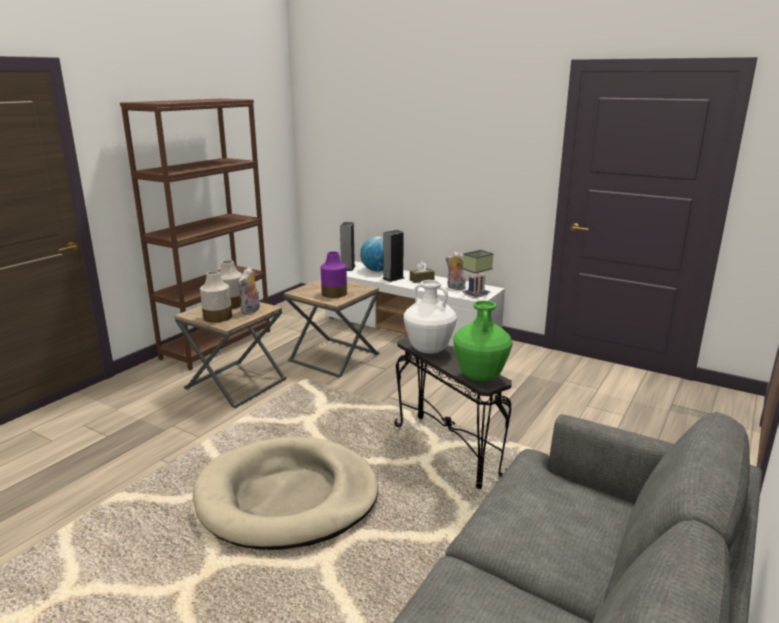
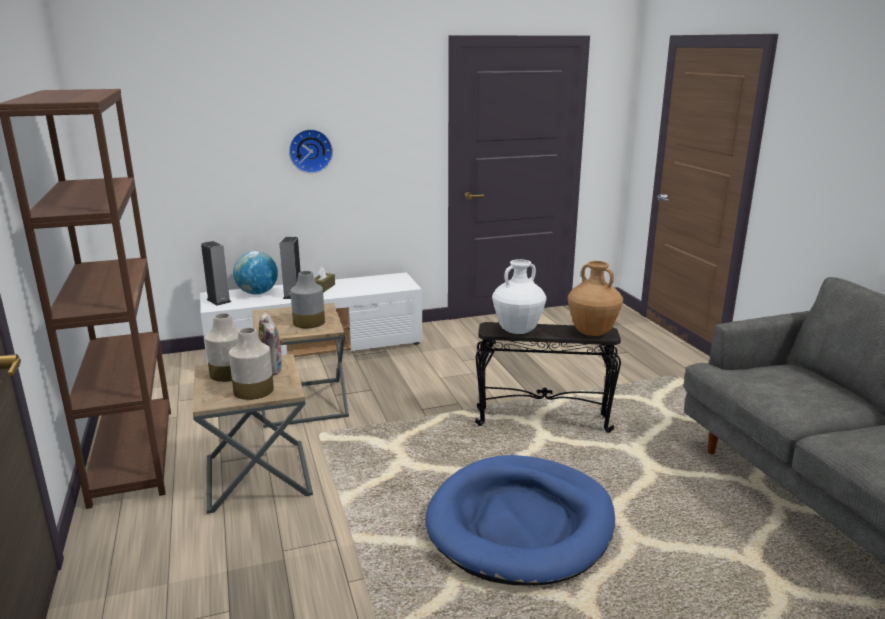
camera: 50 degrees left, 0 degrees up
beige dog bed [193,437,378,550] -> blue dog bed [425,455,615,585]
purple vase [321,252,347,298] -> grey vase [290,271,325,328]
plush toy [446,252,466,290] -> none
green vase [453,300,512,381] -> brown vase [568,261,623,336]
table lamp [462,250,493,298] -> none
none -> wall clock [289,129,333,173]

